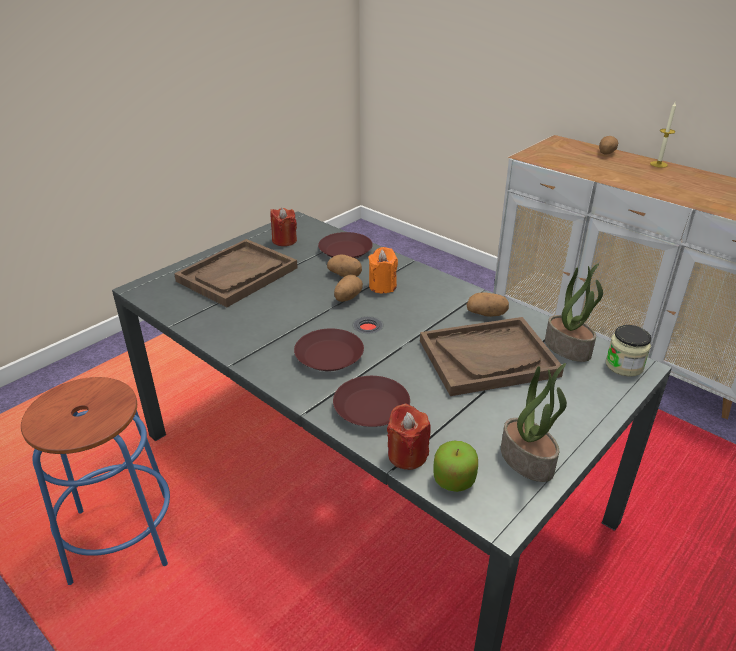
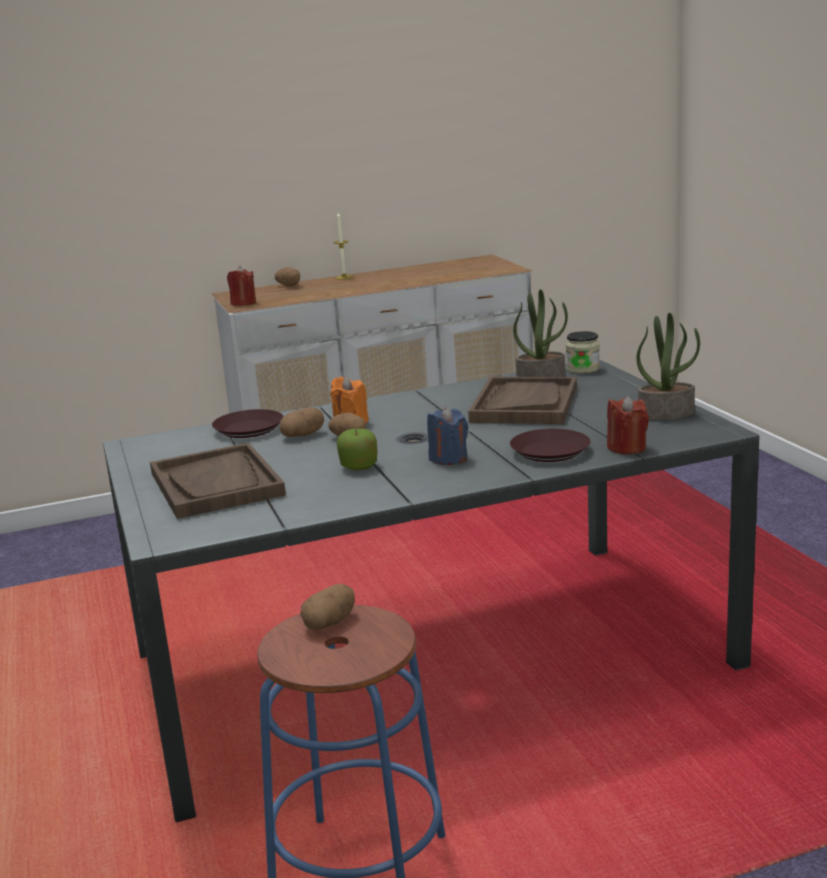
camera: 60 degrees left, 15 degrees down
red candle [270,208,297,246] -> red candle moved to [227,266,256,306]
brown plate [294,328,364,371] -> blue candle [427,407,468,465]
apple [433,440,478,492] -> apple moved to [337,428,377,470]
potato [467,292,509,317] -> potato moved to [300,584,355,630]

